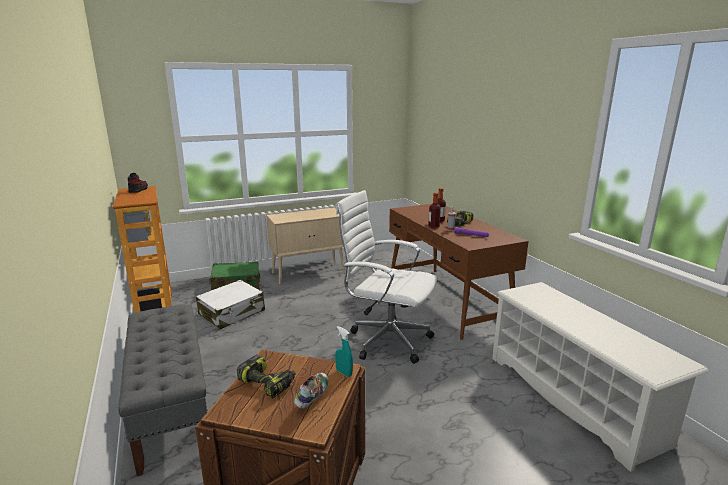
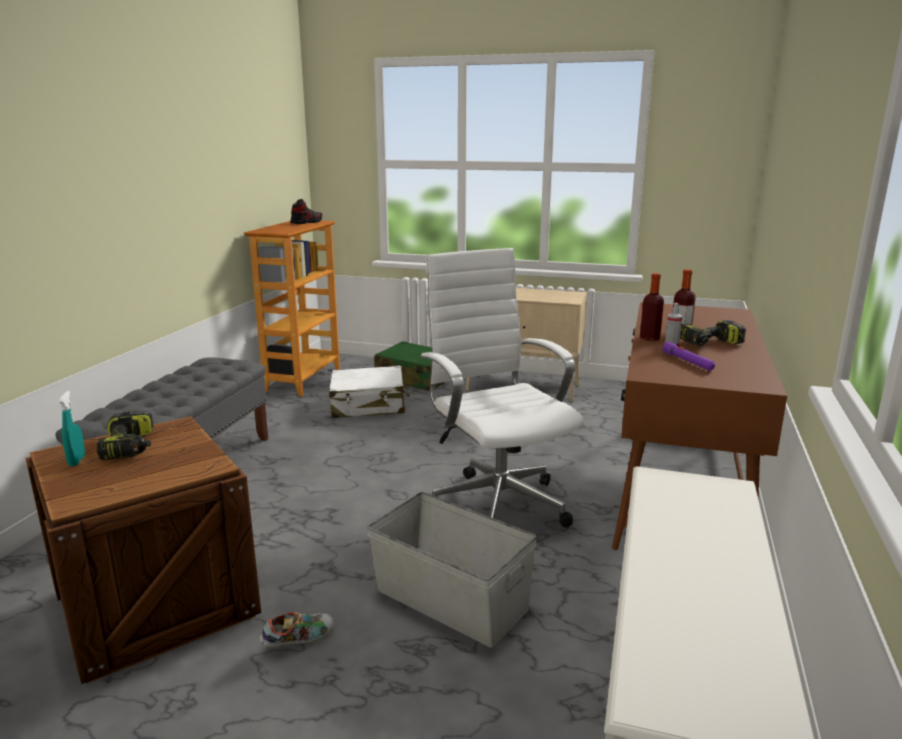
camera: 40 degrees right, 0 degrees up
shoe [294,373,328,409] -> shoe moved to [260,612,334,647]
turquoise spray bottle [335,326,353,377] -> turquoise spray bottle moved to [59,391,85,466]
none -> grey storage box [367,492,537,648]

